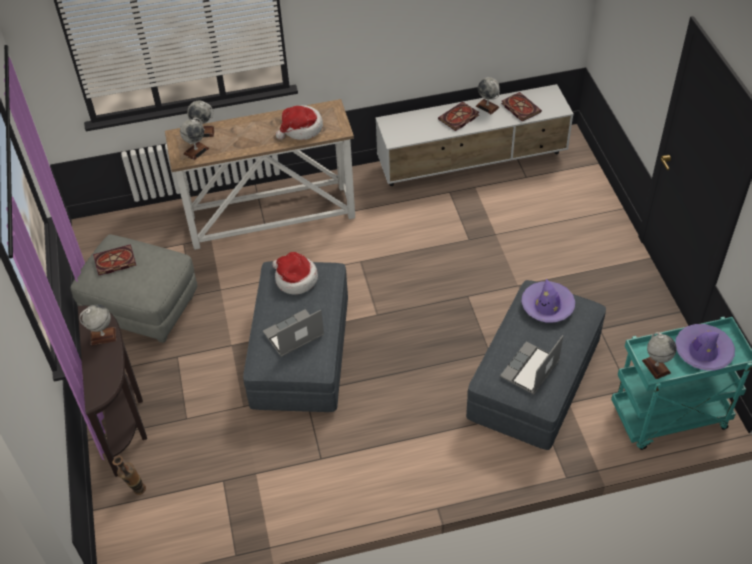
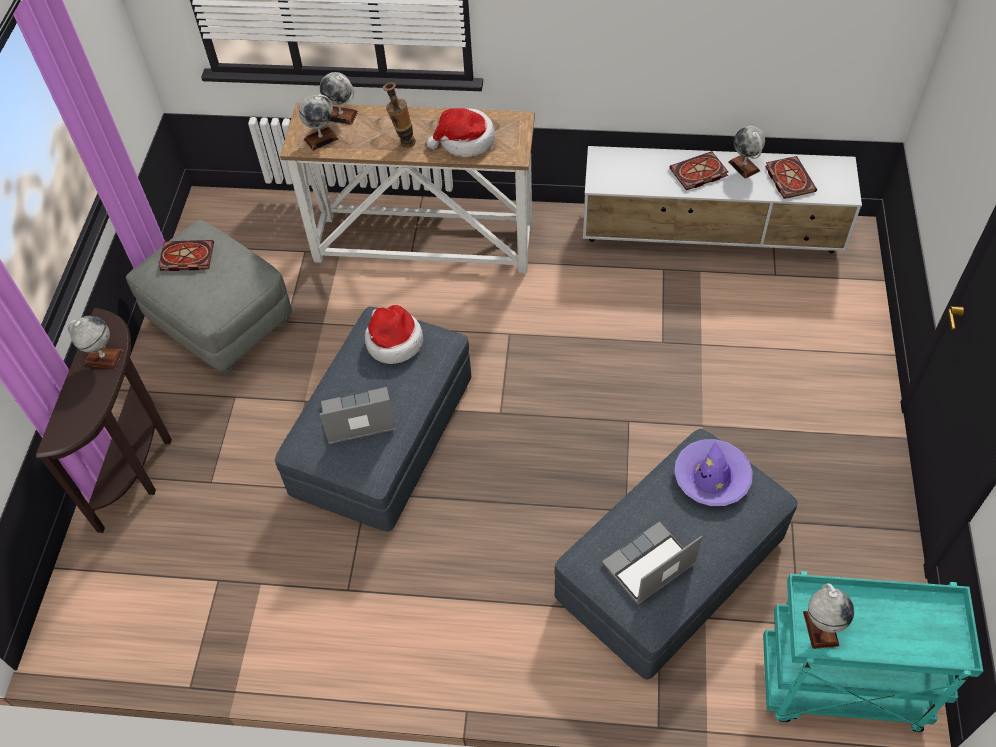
camera: 20 degrees right, 5 degrees up
vase [112,456,146,495] -> vase moved to [383,82,416,148]
purple hat [675,324,735,371] -> none

